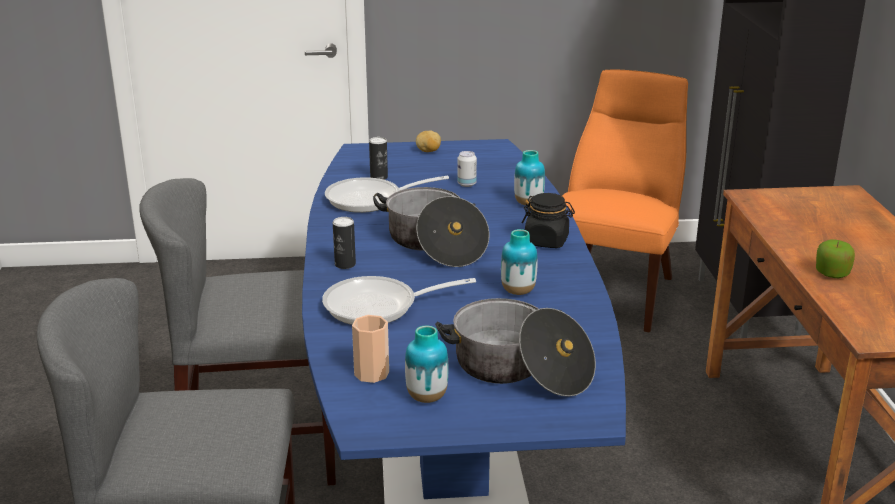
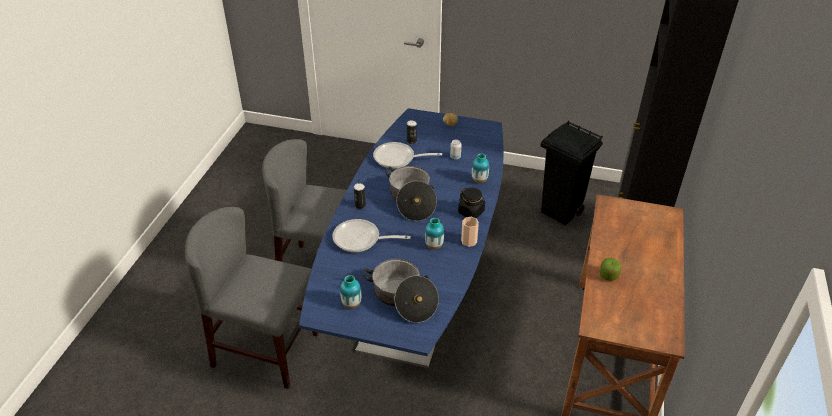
camera: 20 degrees right, 15 degrees up
cup [352,315,389,383] -> cup moved to [461,217,479,247]
orange chair [562,70,688,332] -> black trash can [540,121,603,225]

